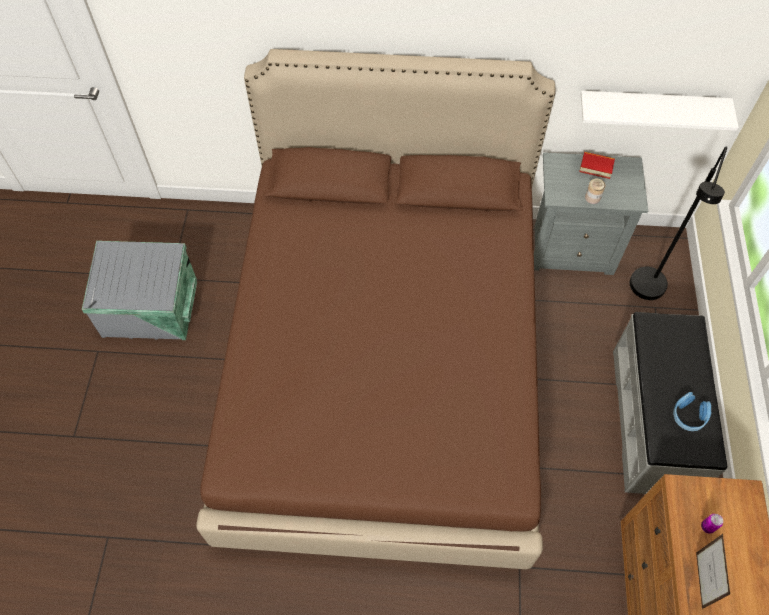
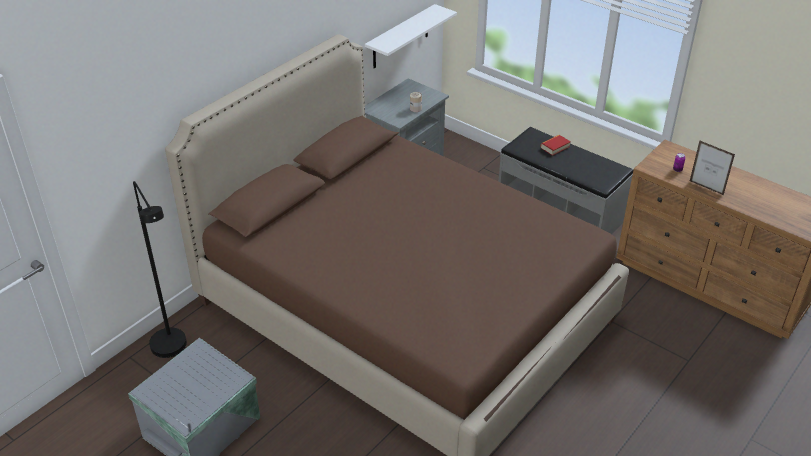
camera: 55 degrees left, 20 degrees down
book [579,152,615,179] -> book moved to [541,135,571,156]
black floor lamp [630,147,727,300] -> black floor lamp moved to [133,181,187,358]
blue headphones [673,392,711,431] -> none

